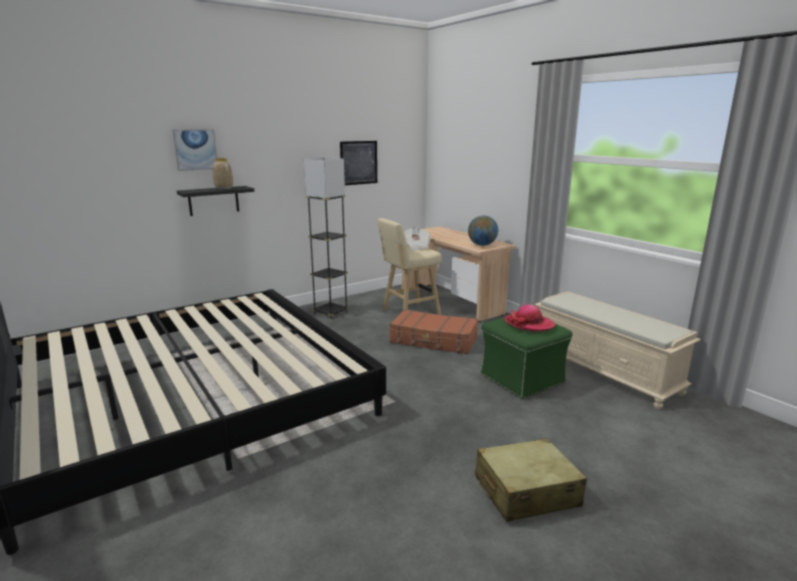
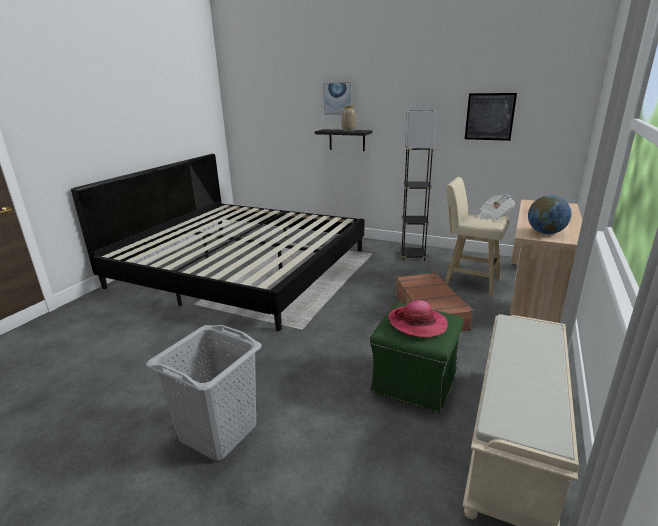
camera: 60 degrees right, 5 degrees up
beige suitcase [475,438,587,522] -> grey laundry basket [146,325,262,460]

